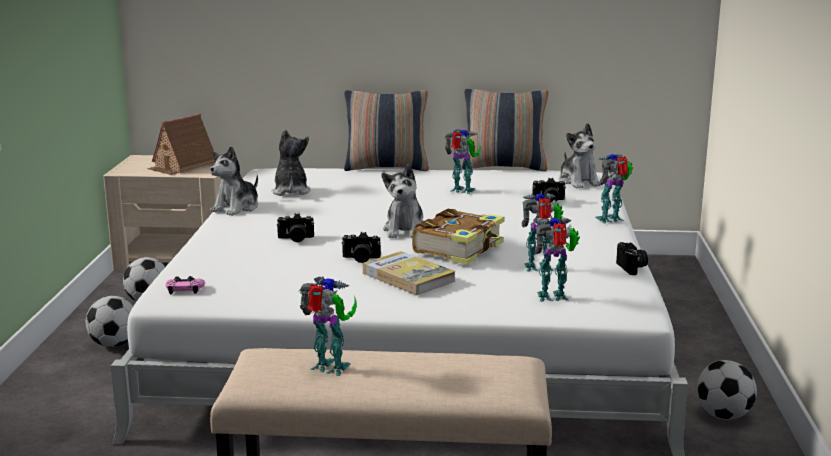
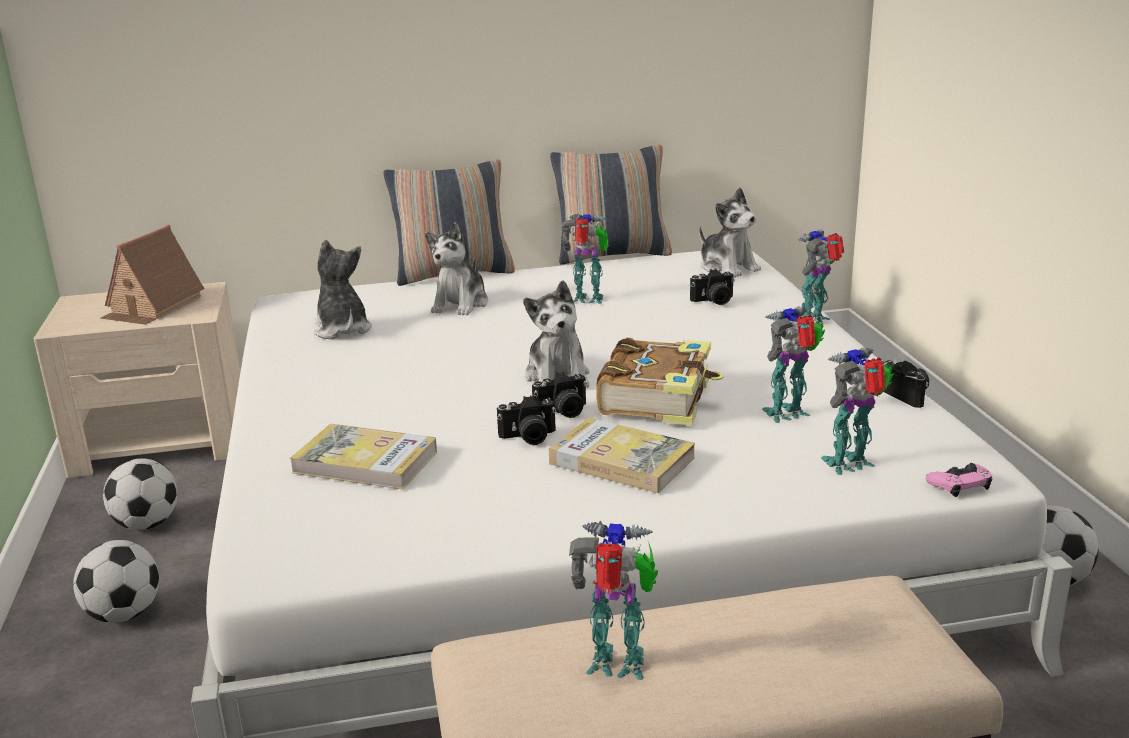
camera: 15 degrees left, 5 degrees up
pink game controller [166,276,205,294] -> pink game controller moved to [926,463,992,497]
plush toy [210,146,258,216] -> plush toy moved to [425,222,488,316]
camera [277,213,314,242] -> camera moved to [532,371,587,418]
none -> book [290,424,437,490]

